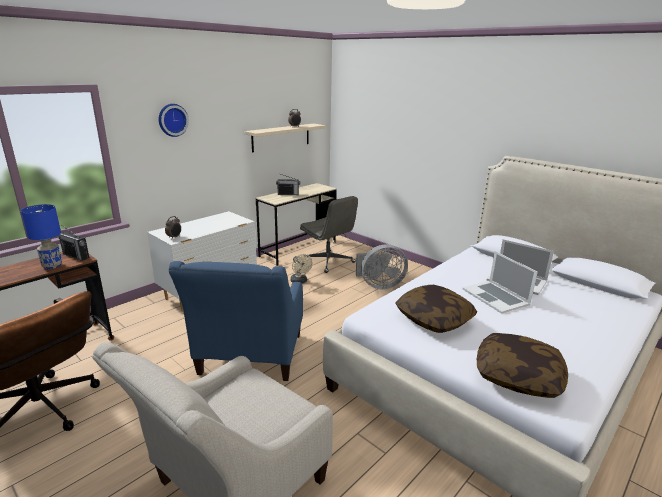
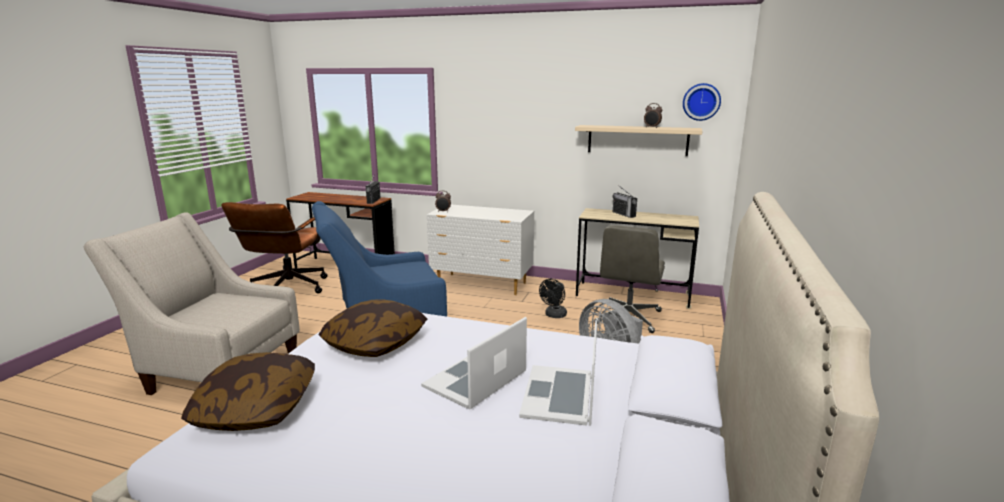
camera: 65 degrees right, 5 degrees down
blue table lamp [21,204,62,269] -> none
wall clock [159,104,189,137] -> wall clock moved to [683,83,721,121]
beige fan [290,254,312,283] -> black fan [539,279,567,318]

